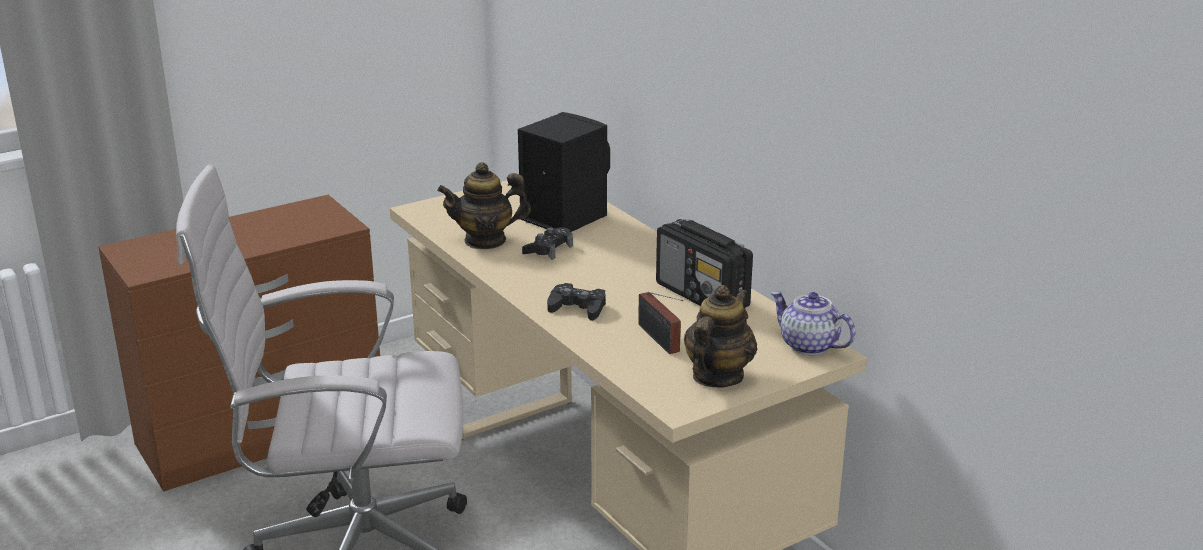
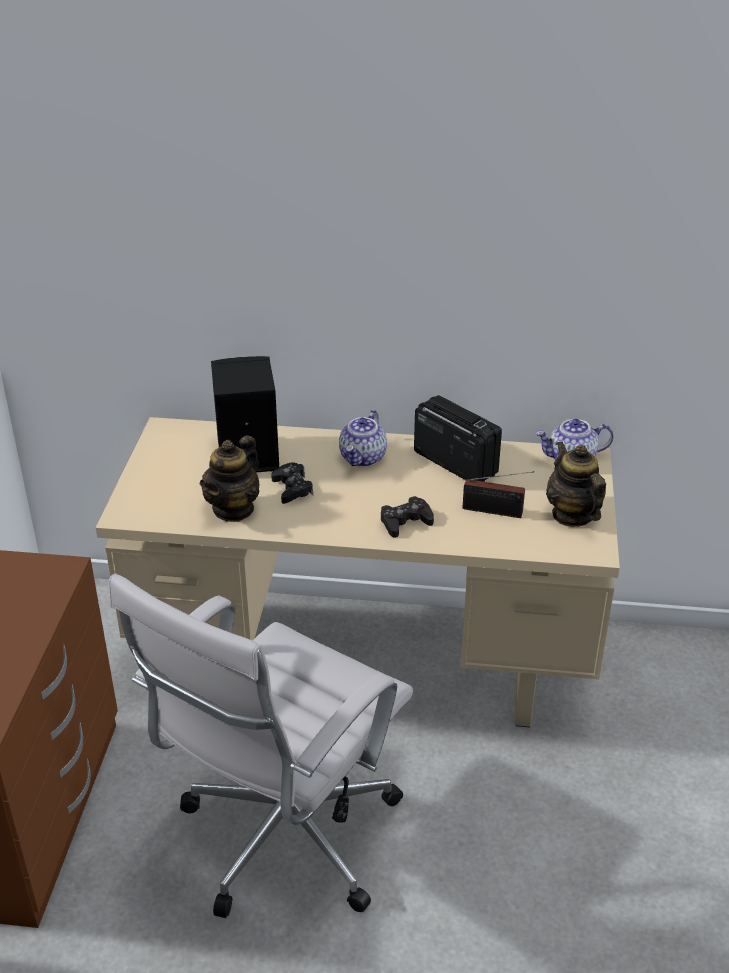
camera: 50 degrees left, 10 degrees up
radio [656,219,753,309] -> radio turned 135 degrees counterclockwise [414,395,502,482]
none -> teapot [339,410,387,467]

